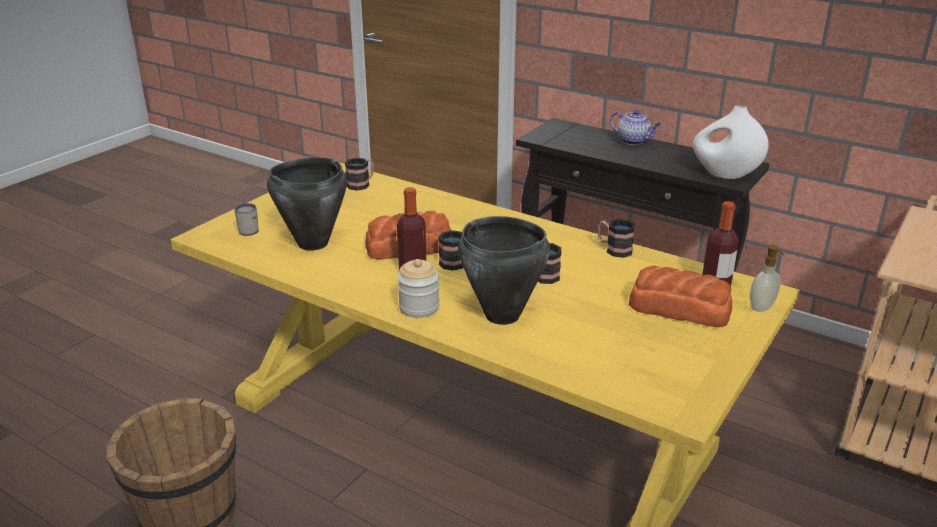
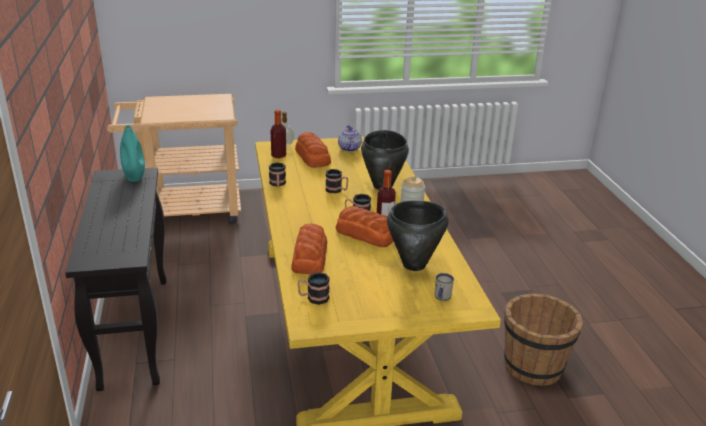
camera: 135 degrees left, 0 degrees up
teapot [610,110,661,145] -> teapot moved to [338,125,362,152]
white vase [693,106,768,179] -> turquoise vase [120,125,145,182]
none -> bread [291,224,327,274]

